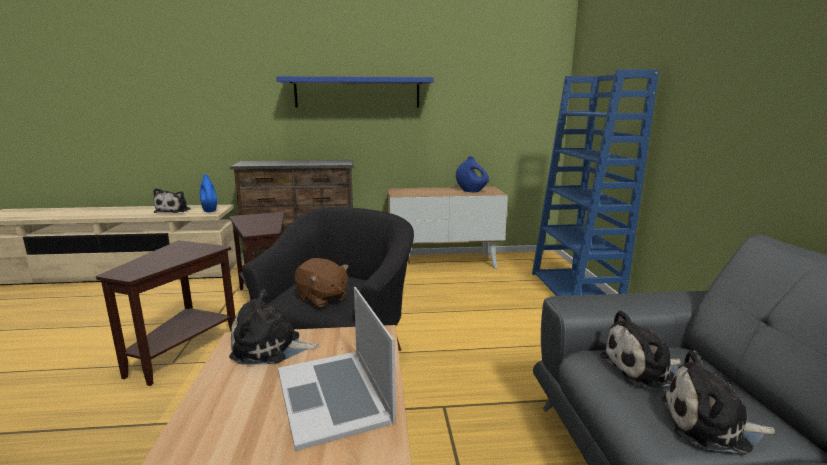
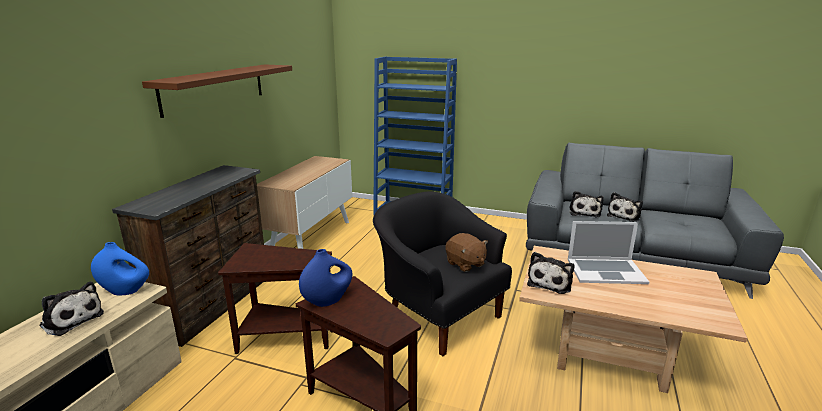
camera: 65 degrees left, 5 degrees up
blue shelf [276,76,434,108] -> brown shelf [142,64,292,118]
brown plush toy [294,258,349,307] -> brown plush toy turned 75 degrees clockwise [445,233,488,272]
blue vase [456,156,489,192] -> blue vase moved to [299,249,352,307]

